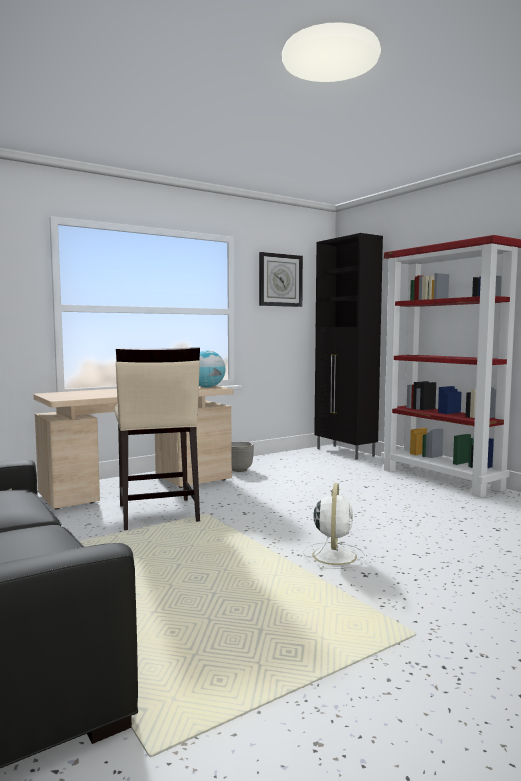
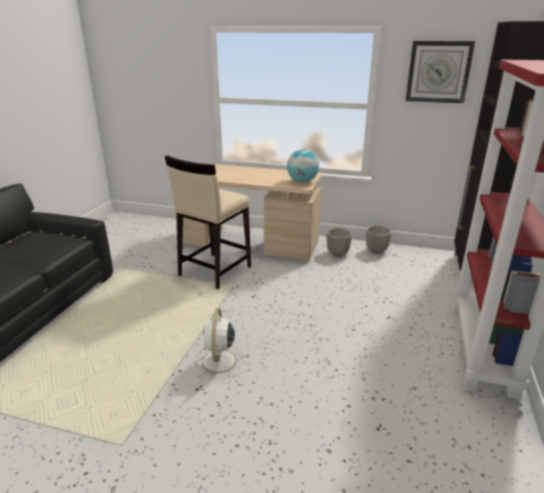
camera: 50 degrees right, 20 degrees up
white fan [303,483,366,569] -> white fan turned 120 degrees clockwise [194,308,244,379]
none -> planter [366,226,392,254]

